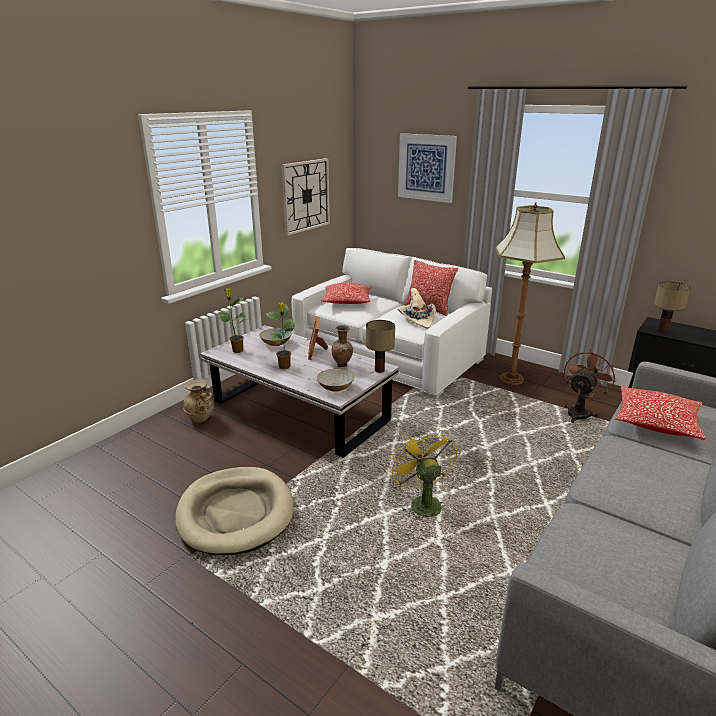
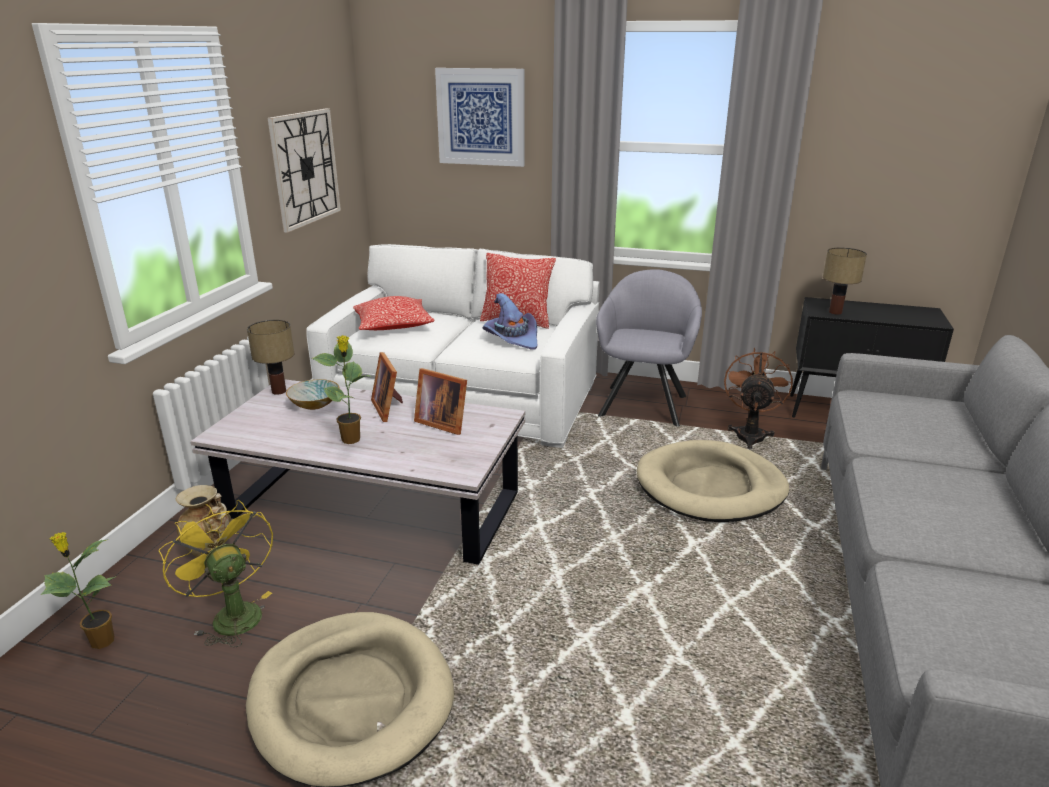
camera: 20 degrees left, 0 degrees up
potted plant [217,288,247,353] -> potted plant moved to [41,532,116,649]
bowl [317,369,354,392] -> none
brown vase [331,325,353,367] -> picture frame [414,368,467,435]
table lamp [366,320,395,373] -> table lamp moved to [247,320,295,395]
yellow fan [389,429,457,522] -> yellow fan moved to [158,500,273,647]
beige hat [398,288,436,329] -> purple hat [483,293,537,350]
floor lamp [495,202,565,385] -> grey armchair [596,269,702,427]
pillow [615,386,705,440] -> none
none -> beige dog bed [637,440,789,522]

